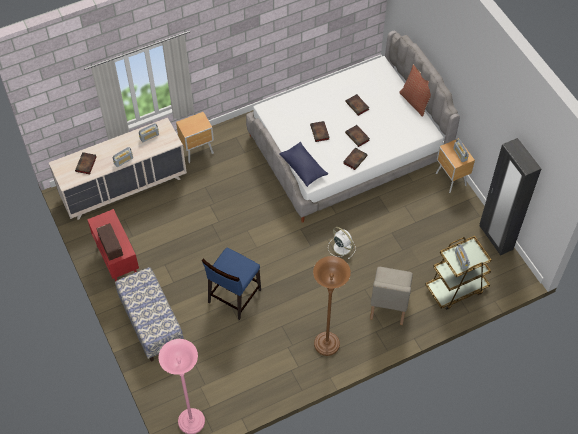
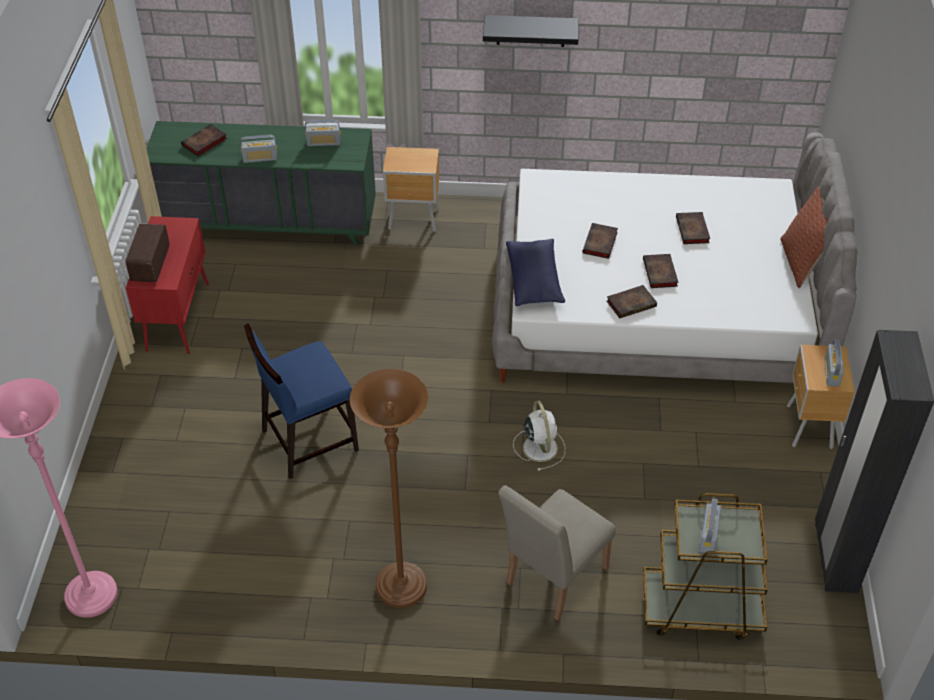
camera: 30 degrees right, 10 degrees down
beige dresser [49,118,187,220] -> green dresser [146,121,376,246]
bench [115,267,184,361] -> none
none -> black shelf [483,15,579,47]

